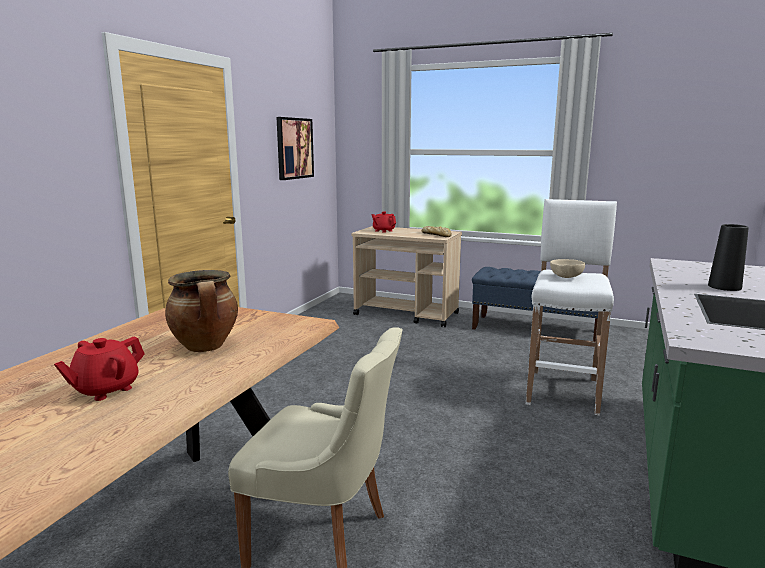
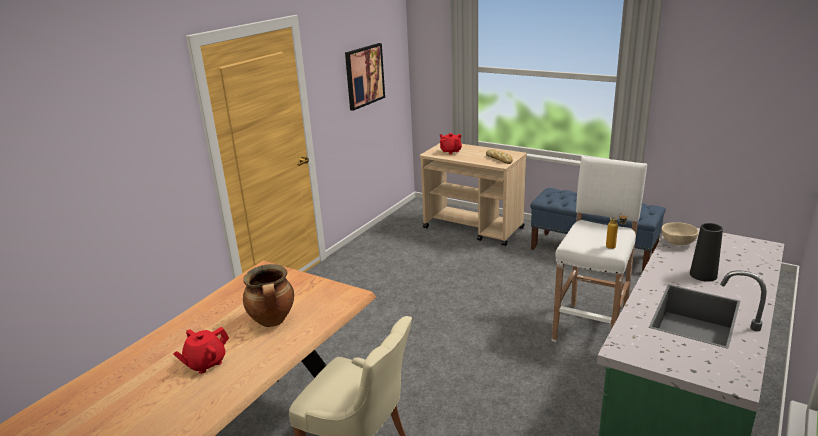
camera: 10 degrees right, 10 degrees up
beige bowl [550,259,585,278] -> beige bowl moved to [662,222,698,245]
none -> bottle [606,213,628,249]

